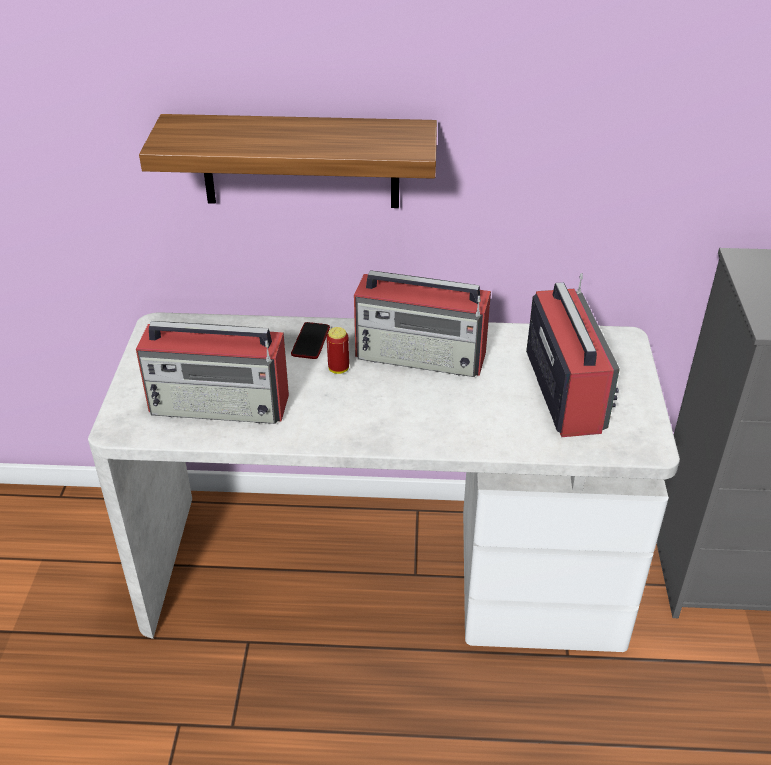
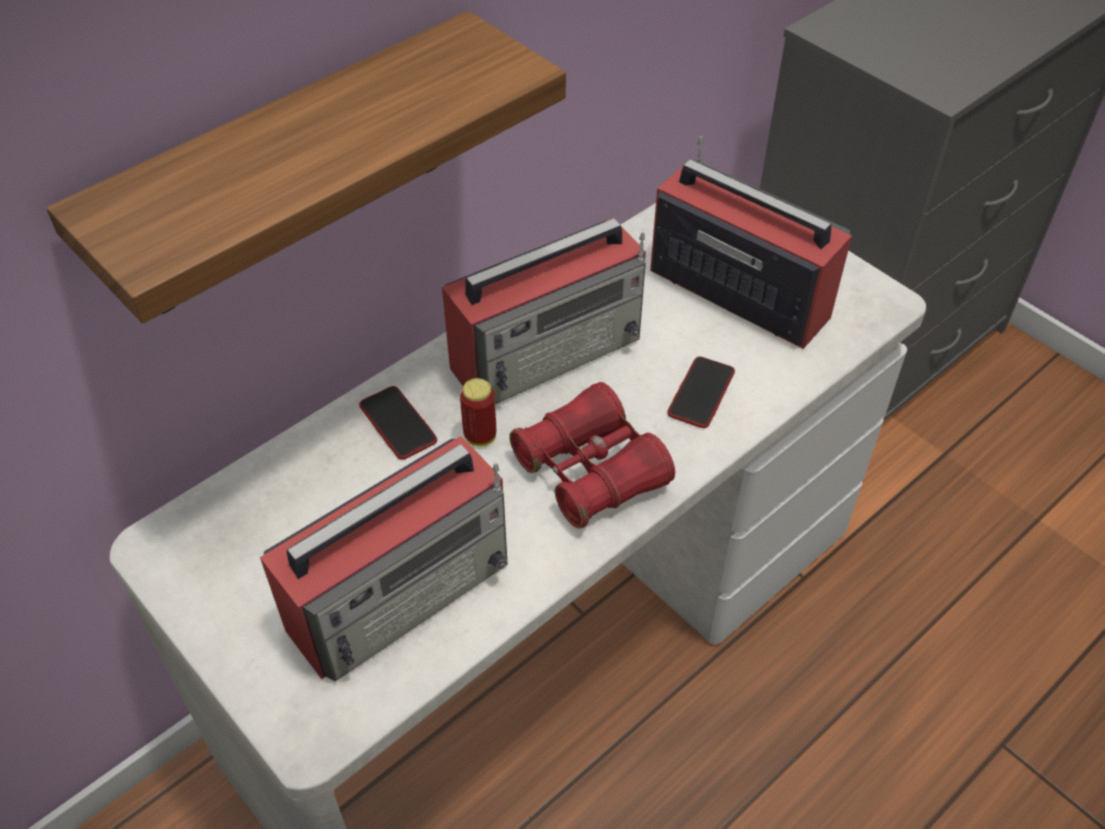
camera: 45 degrees left, 10 degrees up
none -> red binoculars [510,382,675,529]
none -> phone [667,357,735,428]

